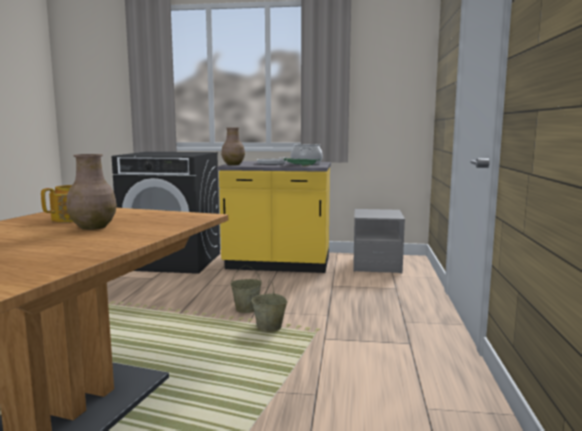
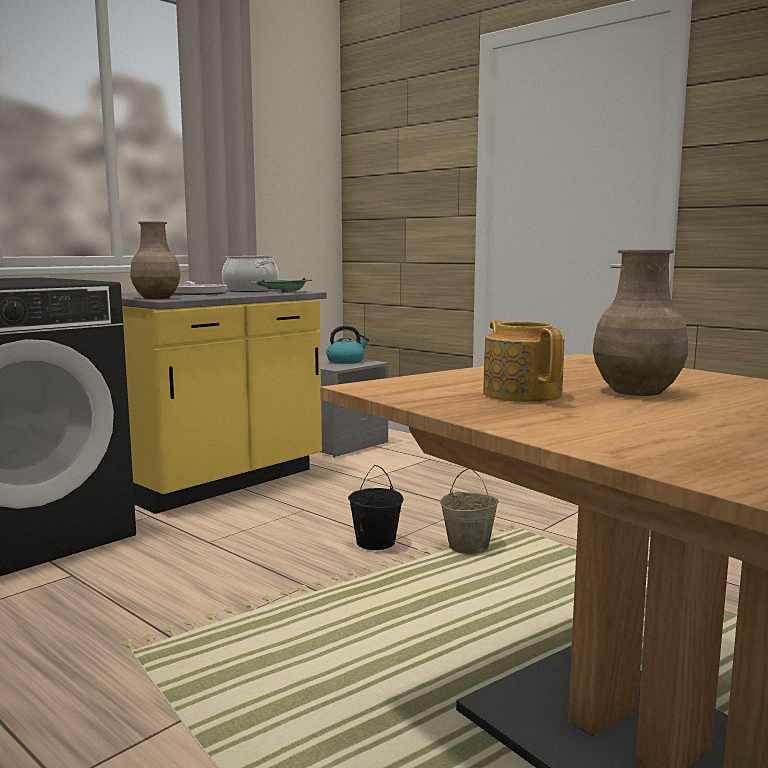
camera: 55 degrees left, 0 degrees up
beige bucket [231,265,262,313] -> black bucket [348,465,404,550]
none -> kettle [326,325,369,364]

